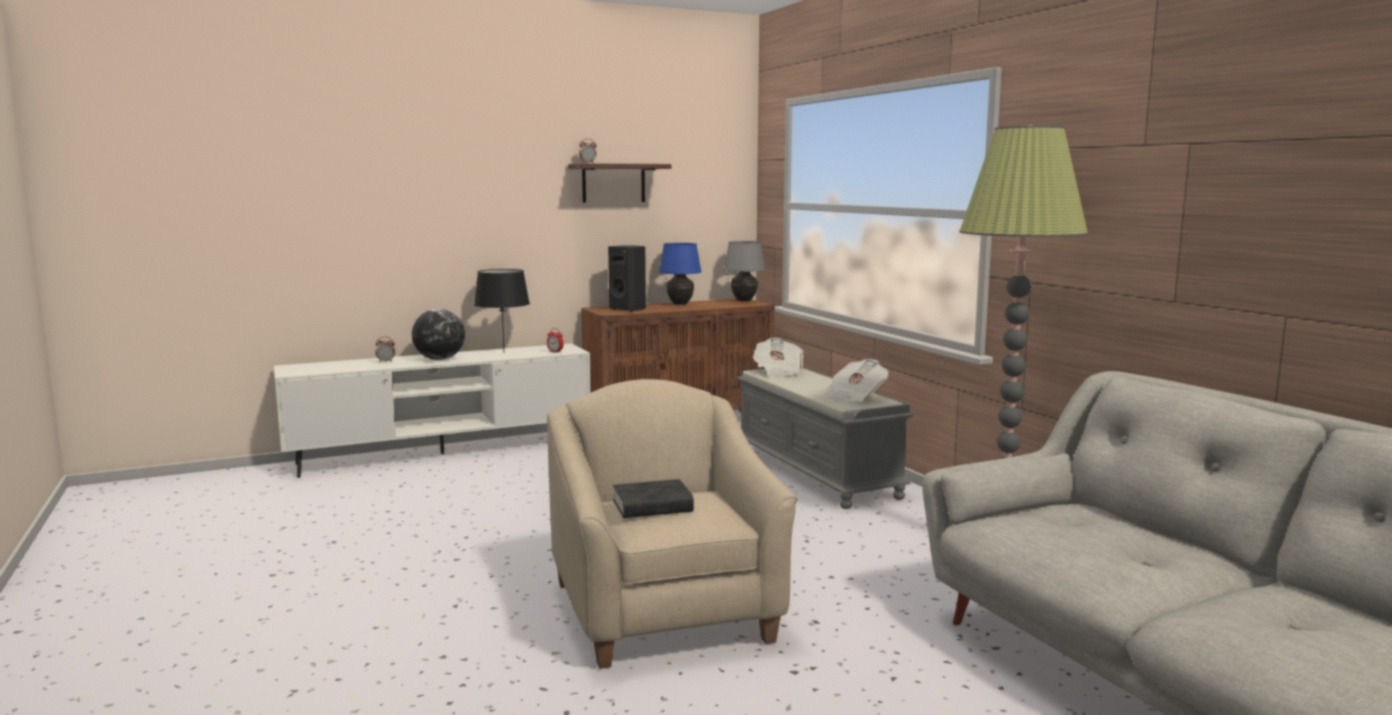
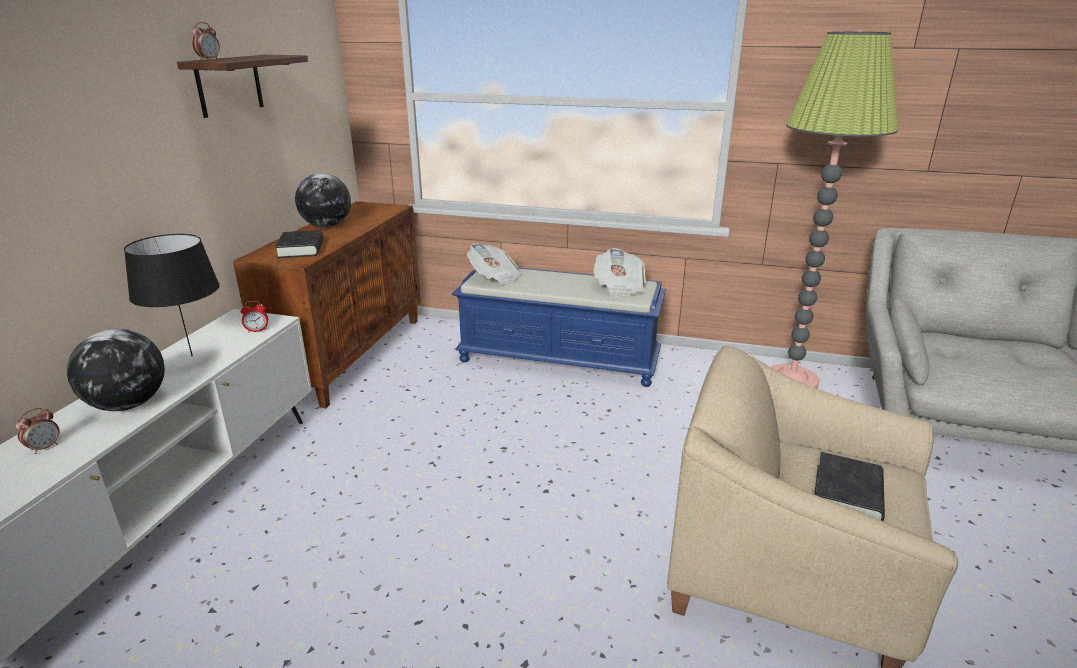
camera: 50 degrees left, 15 degrees up
black speaker [608,245,646,312] -> black book [275,230,323,258]
blue table lamp [659,243,702,305] -> globe [295,173,351,228]
grey table lamp [724,241,765,301] -> none
grey bench [736,368,914,509] -> blue bench [452,268,666,387]

